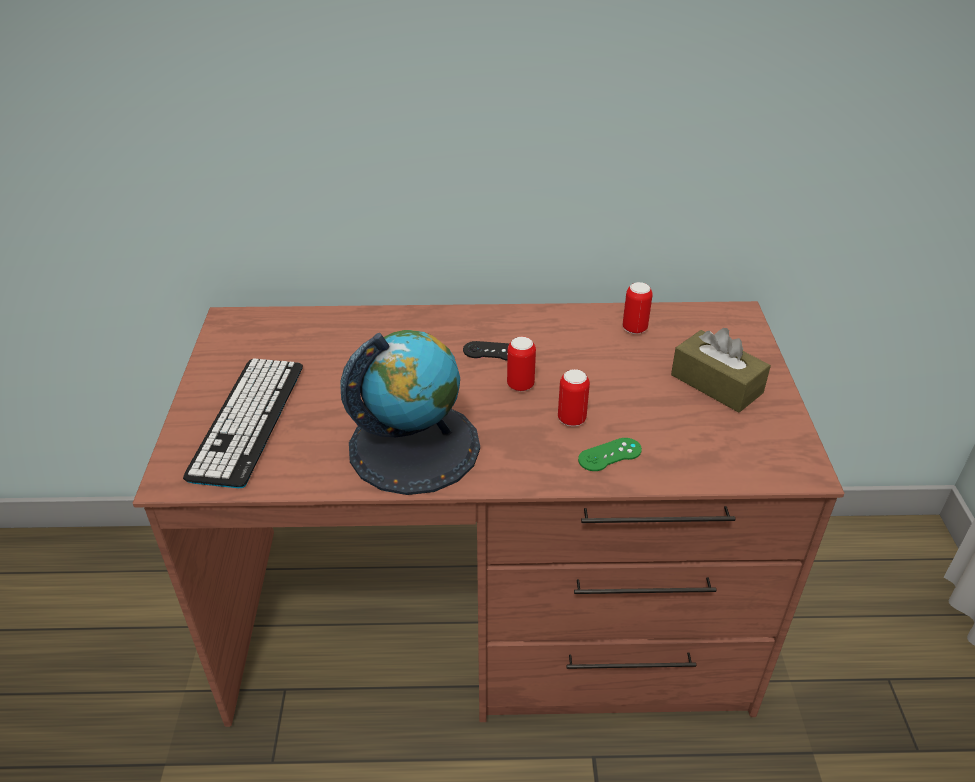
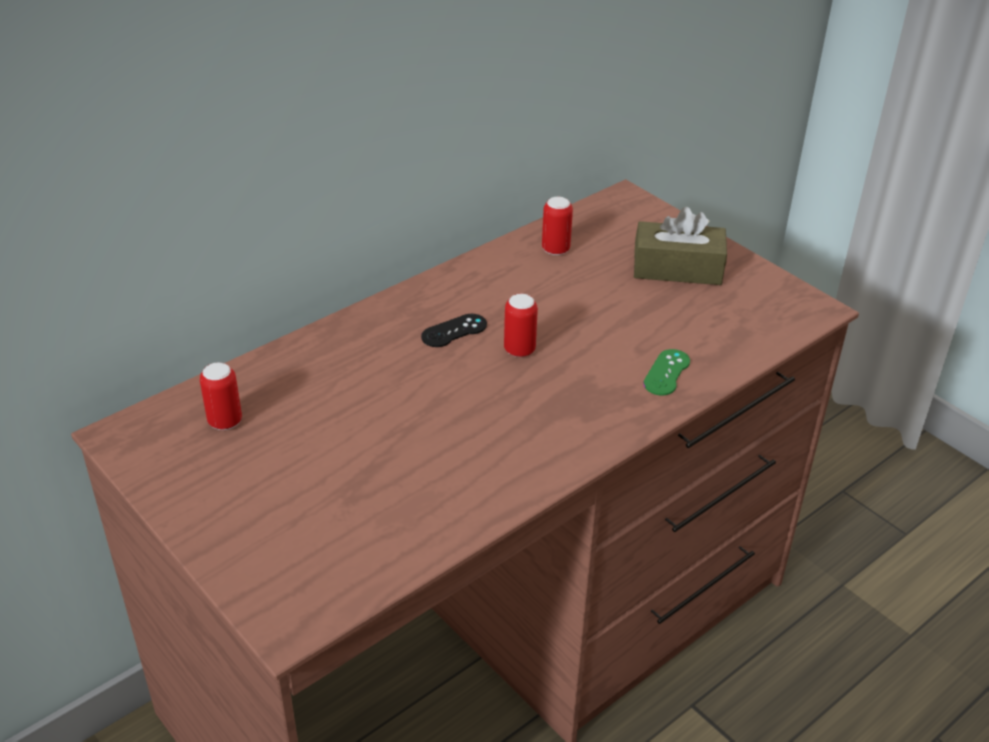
camera: 40 degrees left, 0 degrees up
keyboard [183,358,303,488] -> none
globe [340,330,480,495] -> none
can [558,369,590,427] -> can moved to [200,362,242,430]

